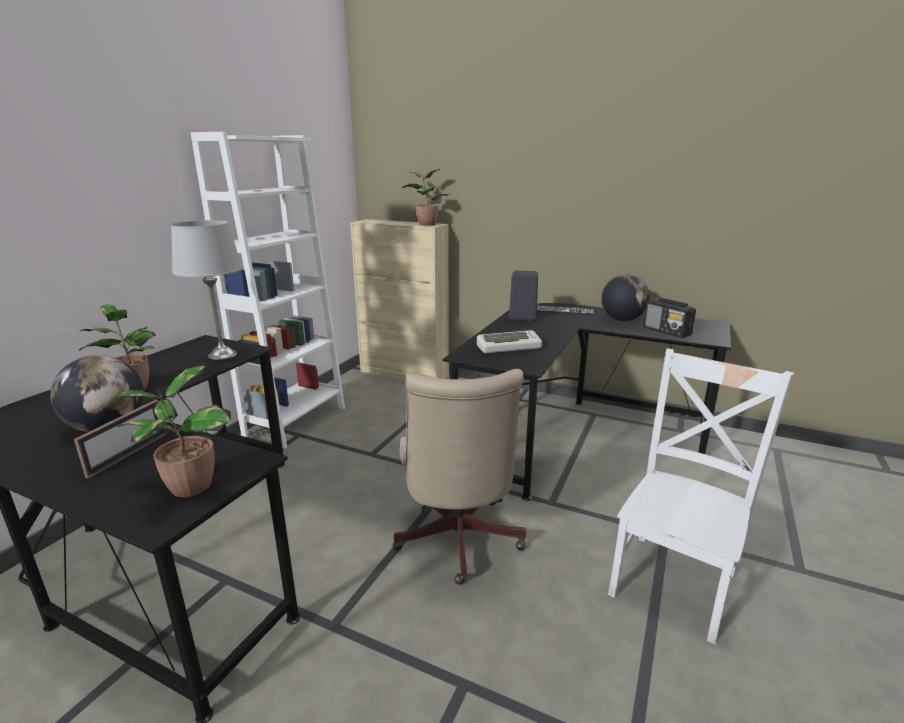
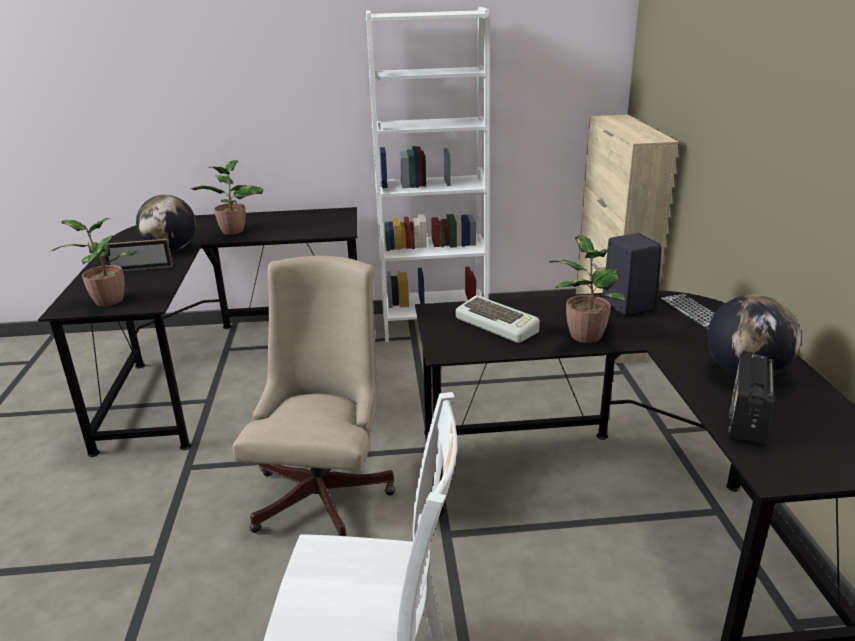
camera: 60 degrees right, 5 degrees up
grey table lamp [171,220,243,360] -> none
beige office chair [392,369,526,585] -> beige office chair turned 135 degrees clockwise [233,256,396,536]
potted plant [403,169,450,226] -> potted plant moved to [549,235,627,343]

